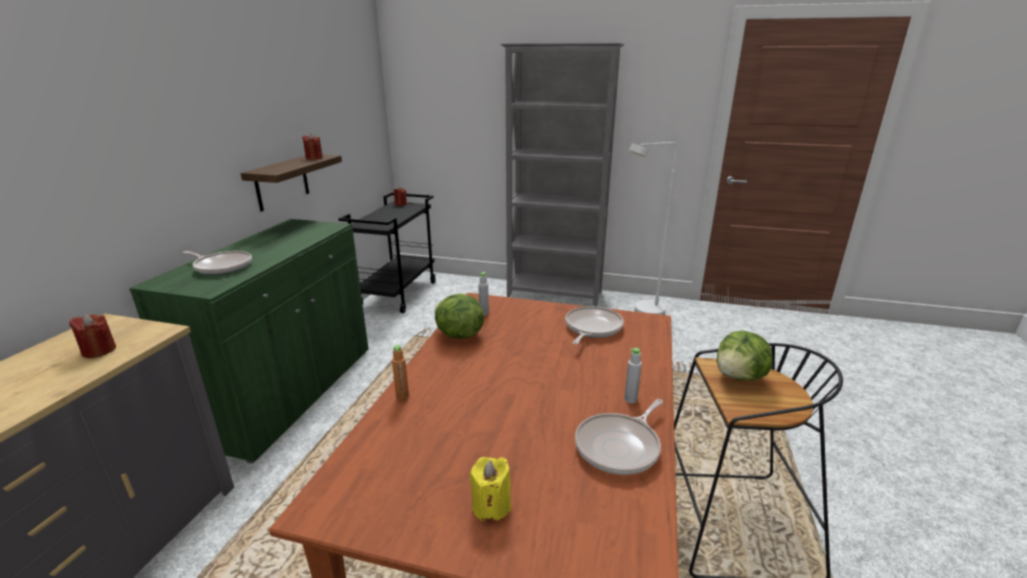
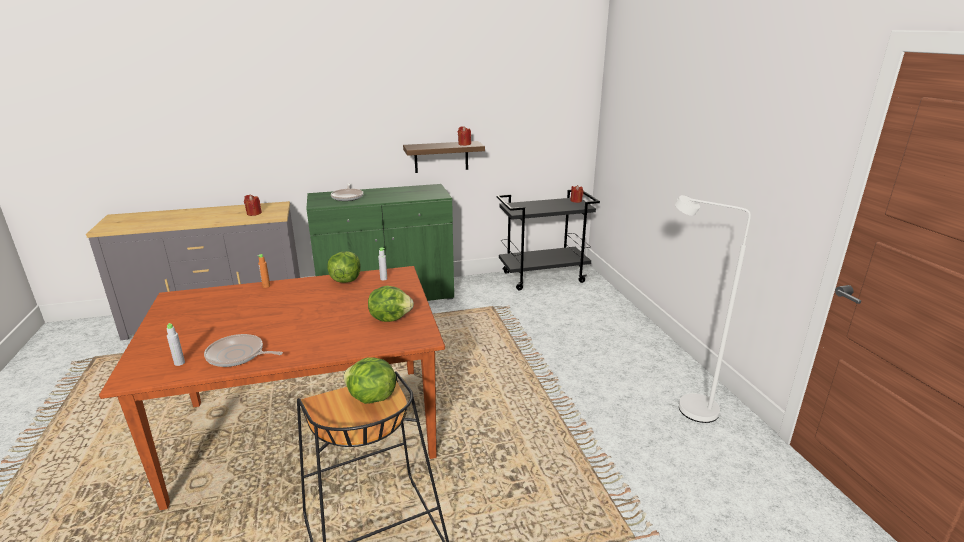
camera: 60 degrees right, 0 degrees up
yellow candle [469,457,511,522] -> none
grey bookcase [501,43,624,307] -> none
frying pan [565,306,624,345] -> lettuce [368,286,414,322]
grey bottle [624,348,642,403] -> grey bottle moved to [167,323,185,366]

